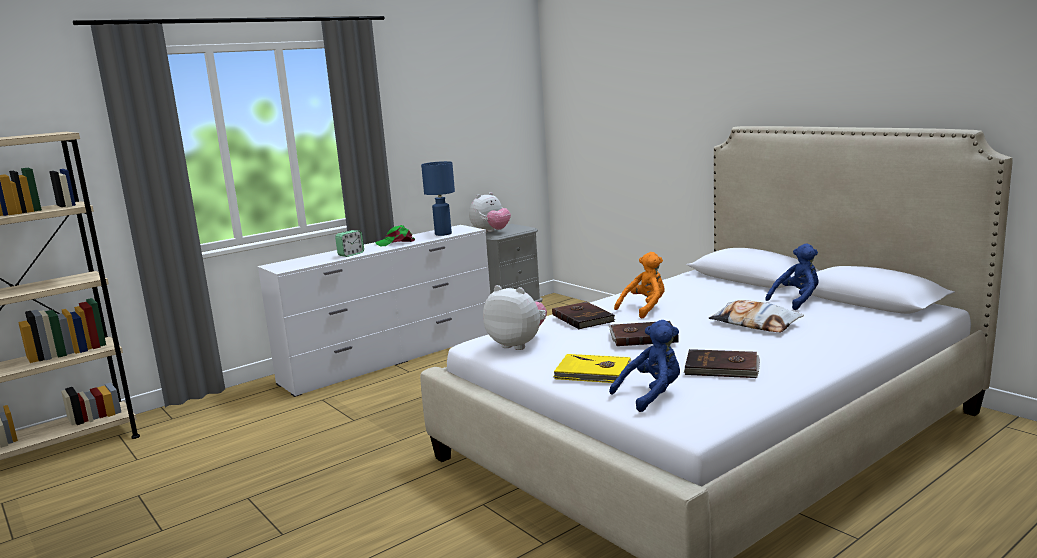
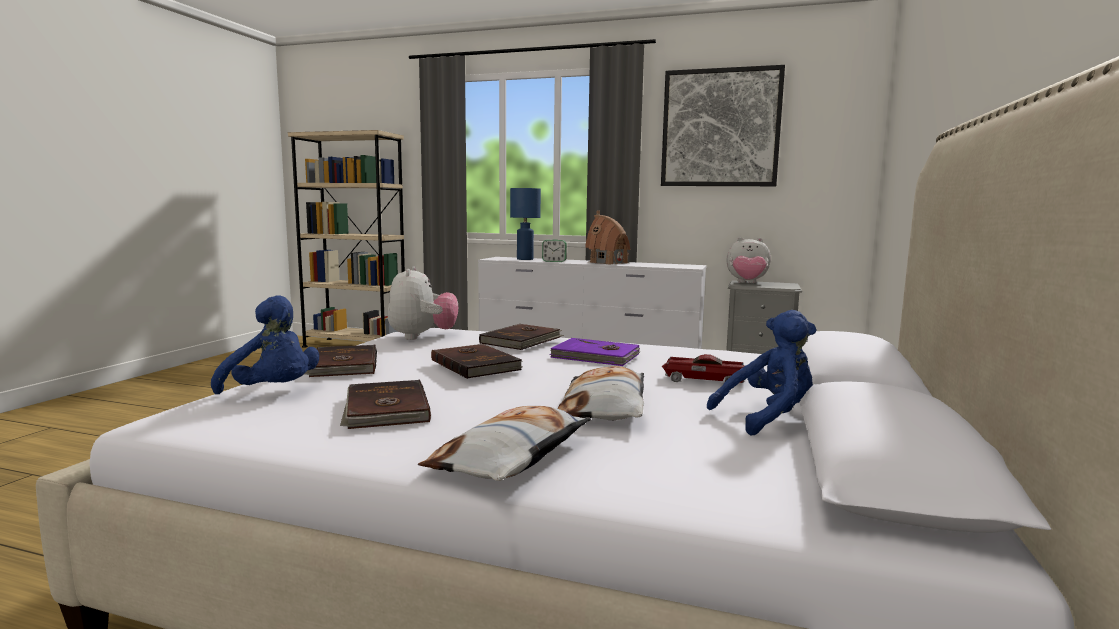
camera: 55 degrees right, 5 degrees down
green cap [375,225,415,247] -> toy house [585,210,630,265]
blue table lamp [421,161,455,236] -> blue table lamp moved to [510,188,541,260]
yellow book [553,354,632,383] -> brown book [303,345,377,377]
orange plush toy [614,252,665,318] -> purple book [549,338,640,366]
blue plush toy [765,244,818,310] -> blue plush toy turned 45 degrees counterclockwise [707,310,816,436]
none -> pillow [418,406,591,481]
none -> picture [661,65,785,186]
none -> toy car [661,354,744,383]

